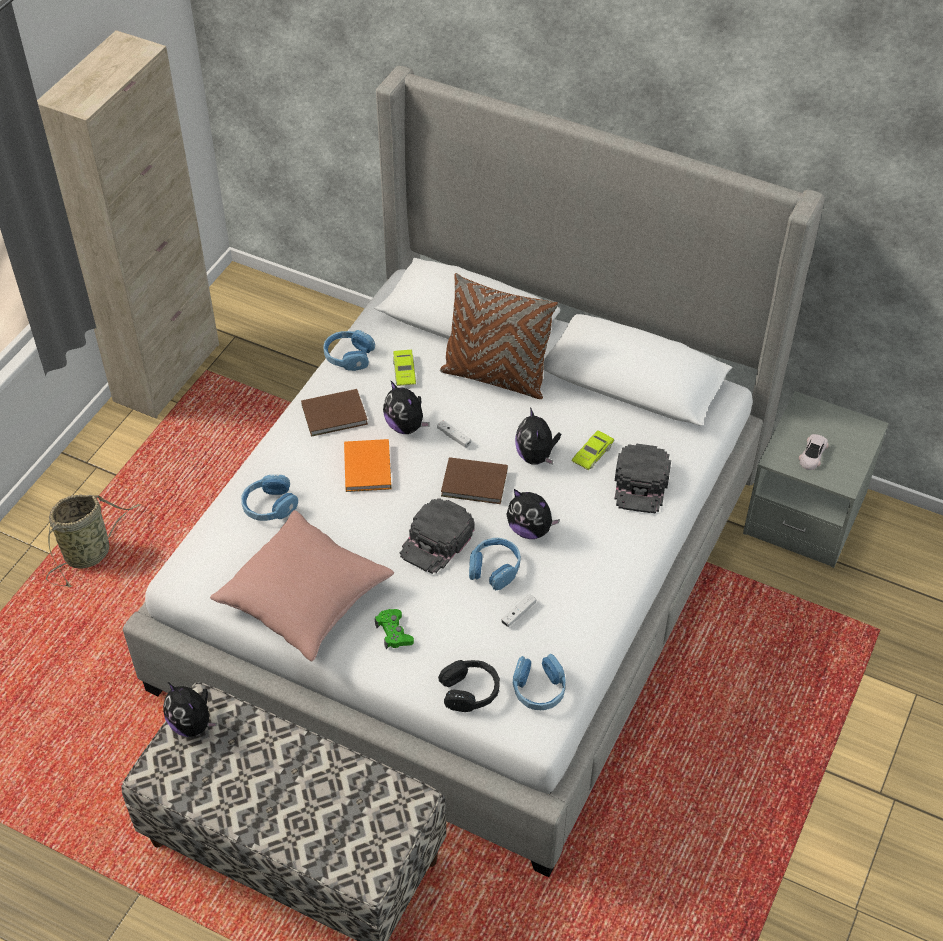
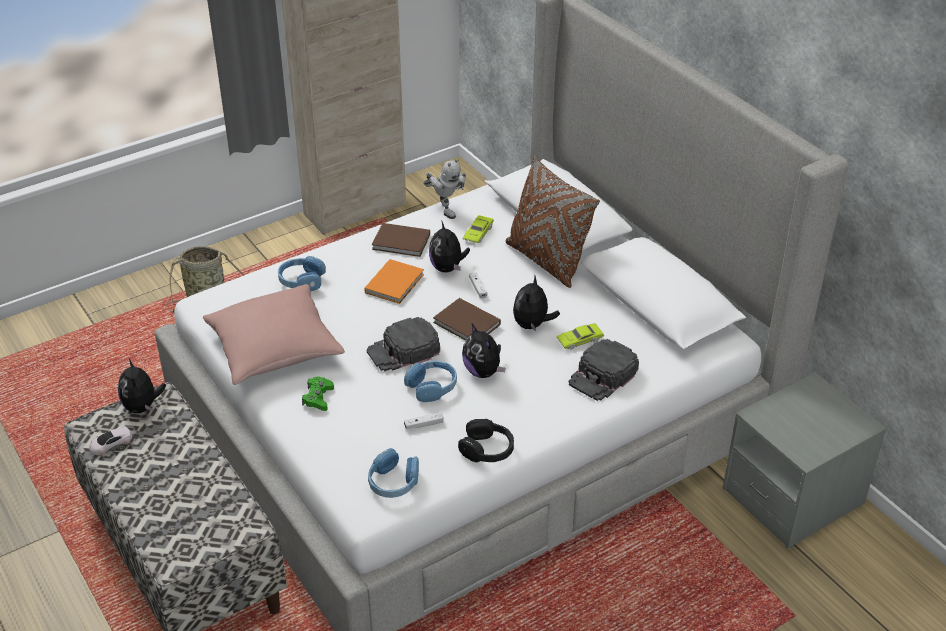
camera: 30 degrees right, 10 degrees down
blue headphones [324,330,375,371] -> toy robot [423,158,466,219]
black headphones [438,660,500,712] -> black headphones moved to [458,419,514,463]
white toy car [799,434,829,470] -> white toy car moved to [89,426,132,455]

